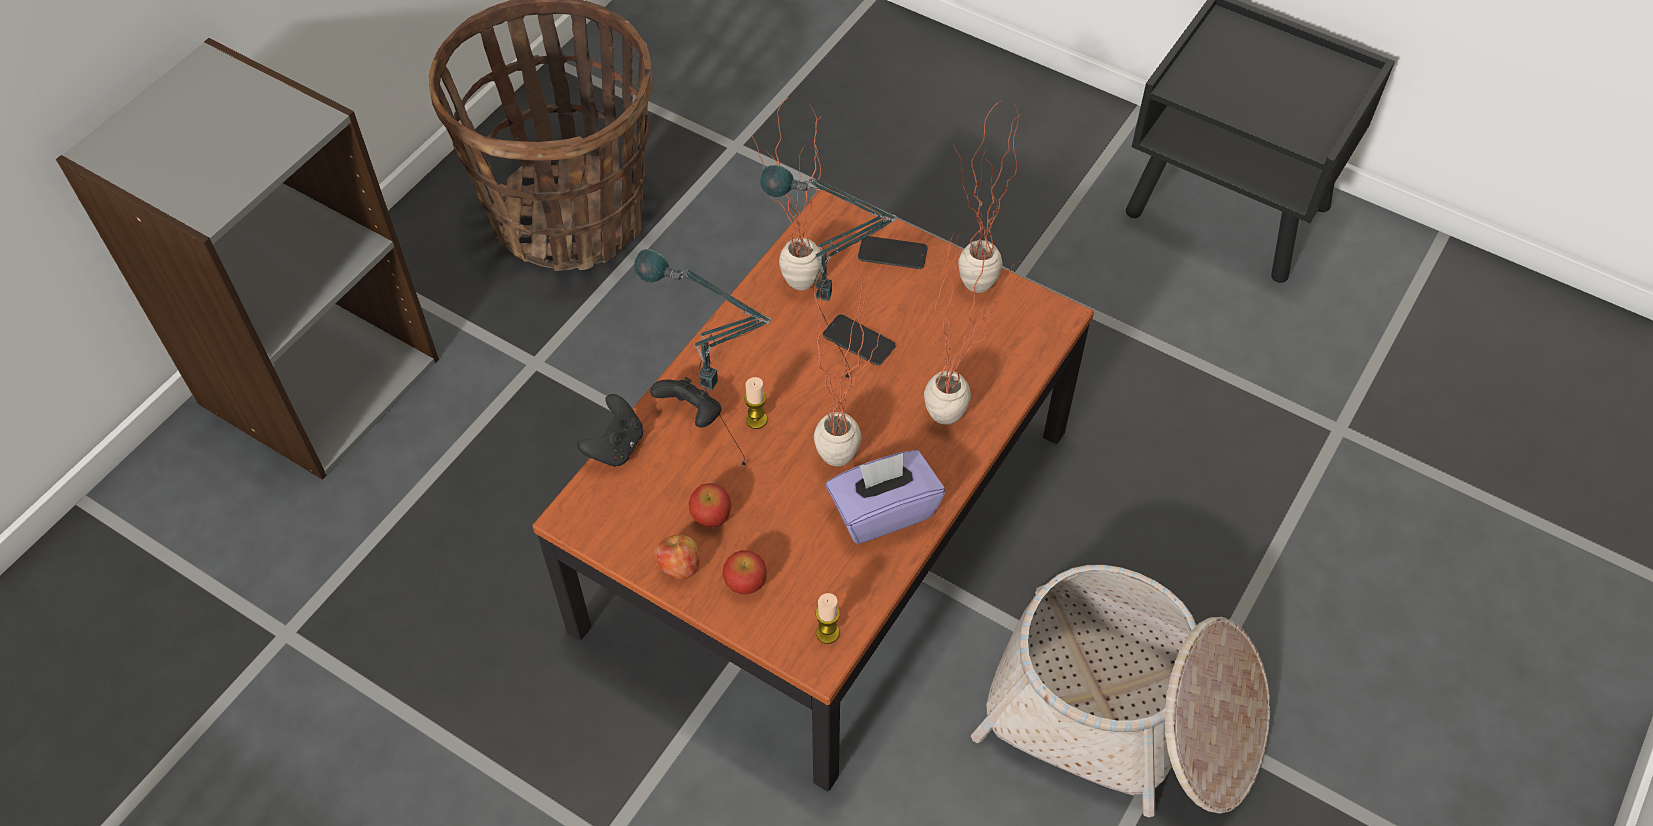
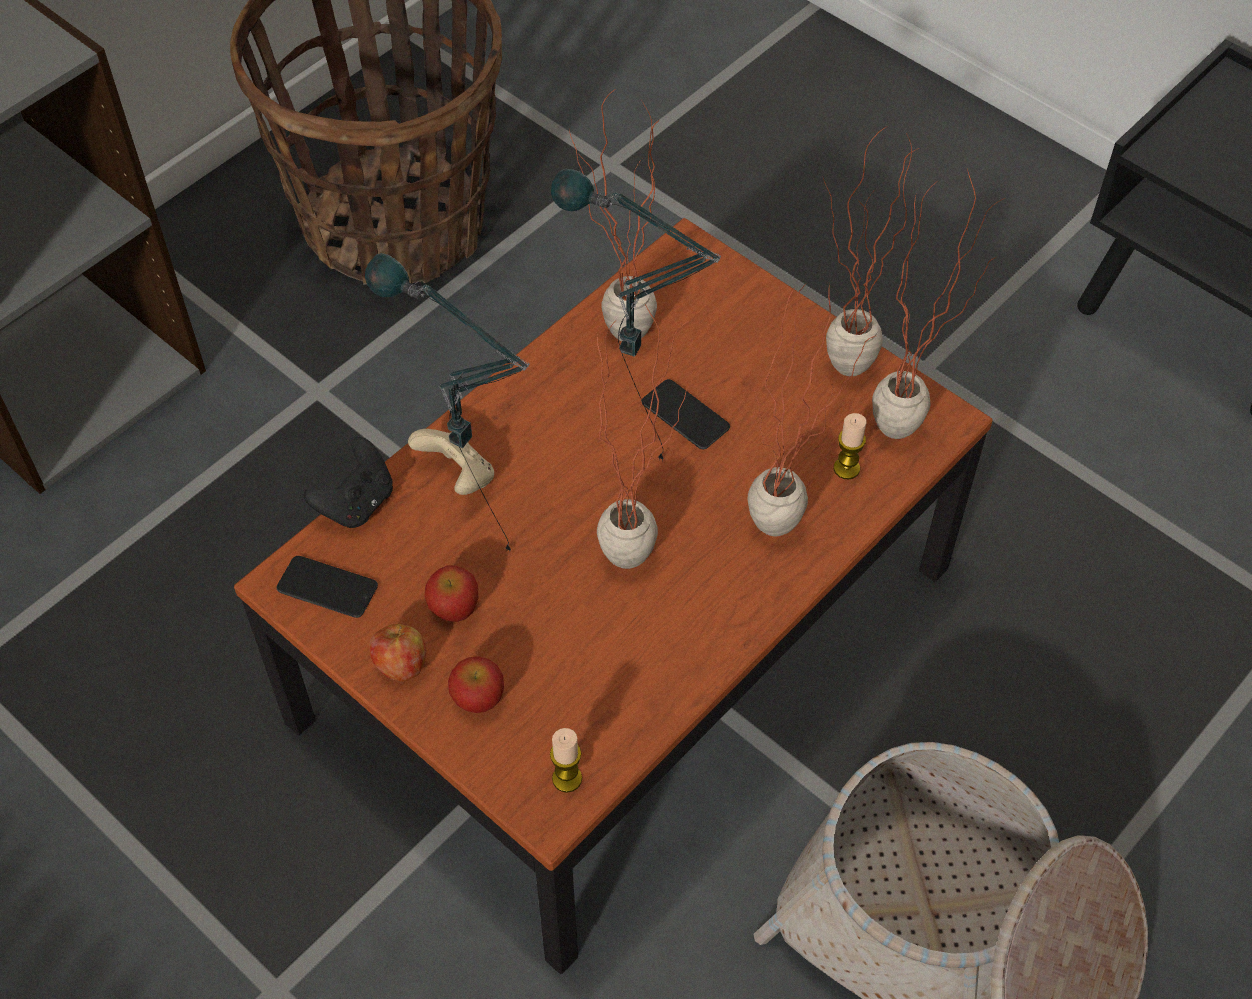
camera: 10 degrees right, 0 degrees up
black game controller [650,377,721,428] -> beige game controller [408,429,494,495]
candle [744,377,767,429] -> candle moved to [834,413,867,480]
purple tissue box [826,450,945,544] -> none
phone [858,236,928,269] -> phone moved to [277,556,378,618]
none -> potted plant [872,169,1005,439]

